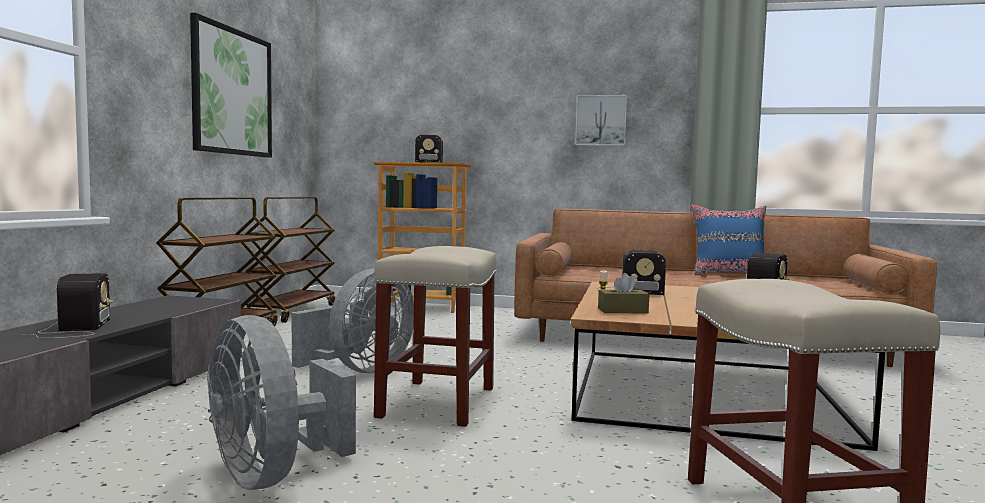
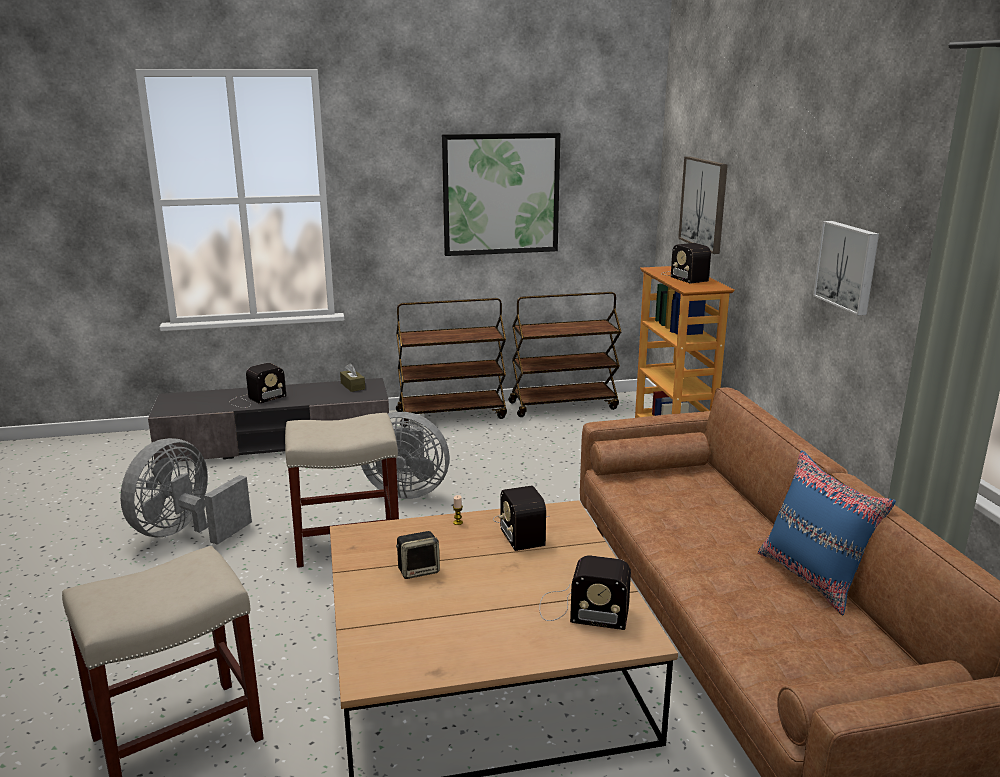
camera: 65 degrees right, 15 degrees up
brown tissue box [598,273,649,313] -> brown tissue box moved to [340,363,365,392]
none -> speaker [396,531,440,579]
none -> picture [678,156,728,254]

